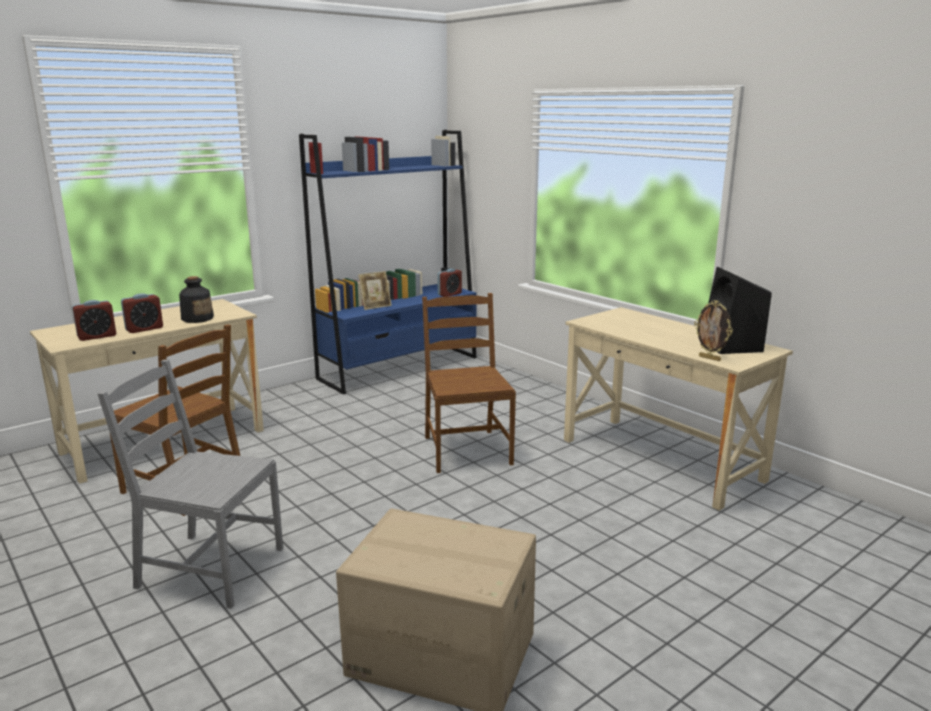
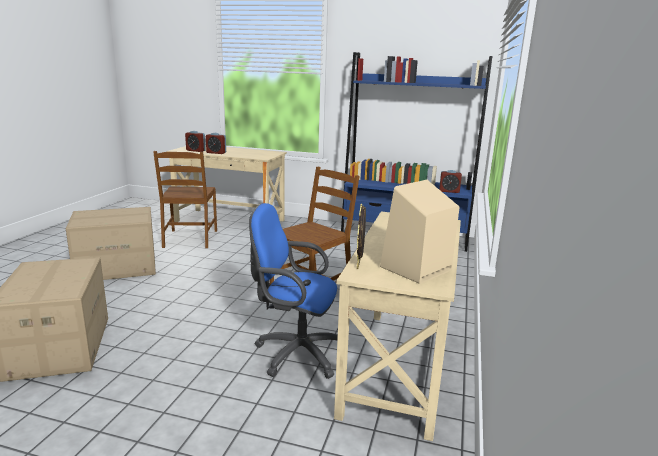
camera: 55 degrees right, 0 degrees up
grey chair [97,360,283,609] -> cardboard box [66,207,156,280]
bottle [179,276,214,323] -> none
picture frame [358,271,392,310] -> none
black speaker [708,267,772,354] -> beige speaker [380,180,459,284]
none -> blue office chair [249,203,338,379]

